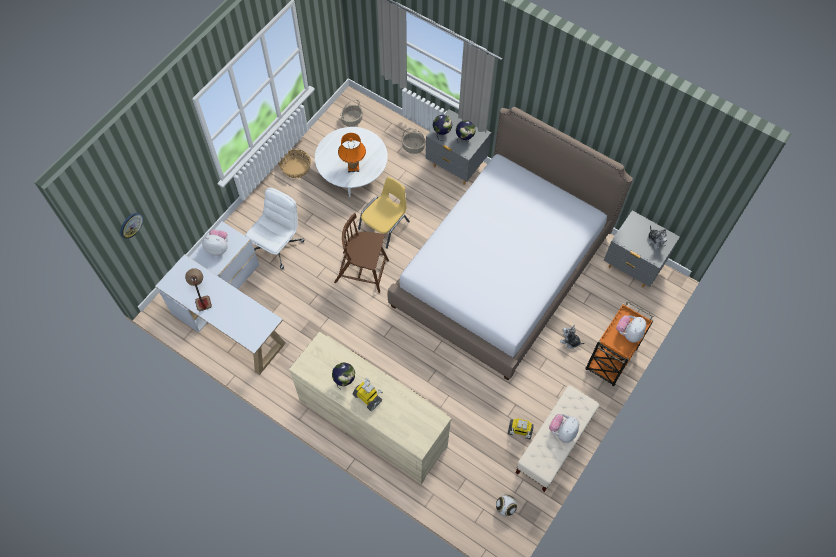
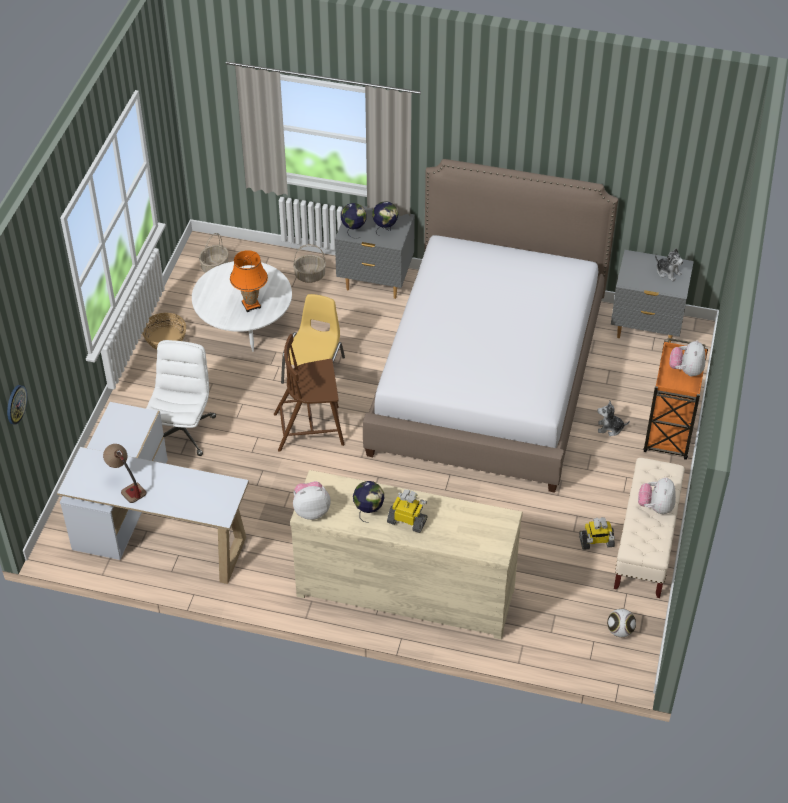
camera: 20 degrees left, 15 degrees down
plush toy [202,230,228,256] -> plush toy moved to [293,481,331,520]

